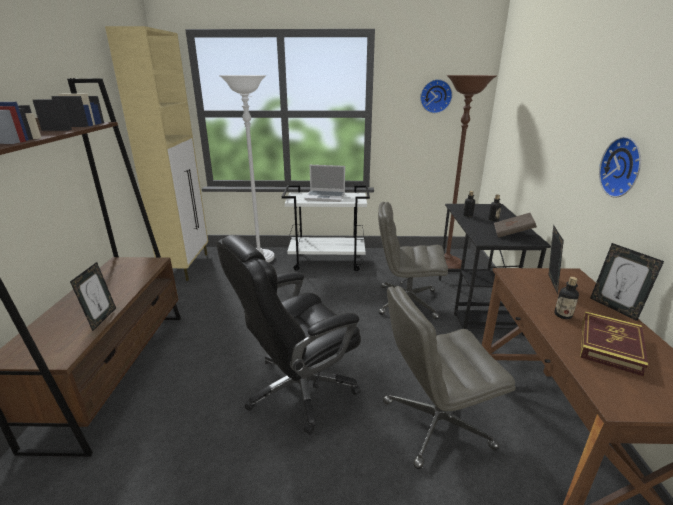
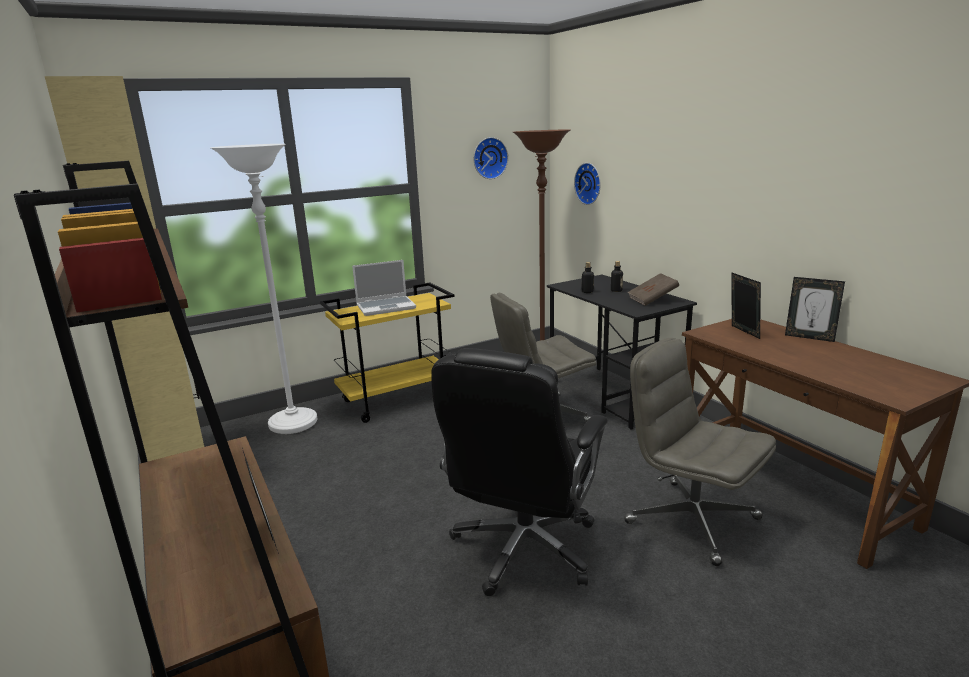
camera: 30 degrees left, 5 degrees down
white cart [282,185,370,271] -> yellow cart [320,282,455,423]
grey office chair [383,286,515,469] -> grey office chair turned 90 degrees clockwise [624,338,776,566]
bottle [554,277,579,319] -> none
book [580,312,648,376] -> none
wall clock [599,137,641,198] -> wall clock moved to [574,163,601,205]

